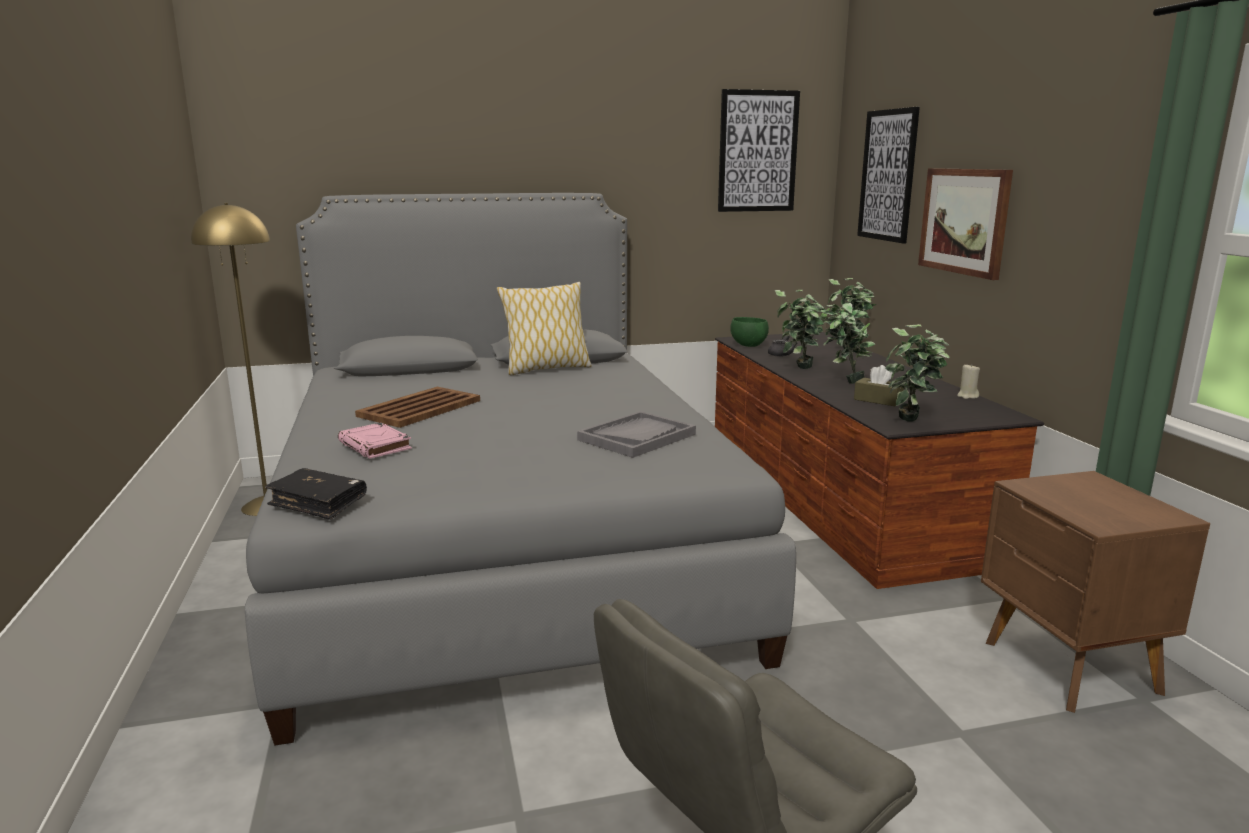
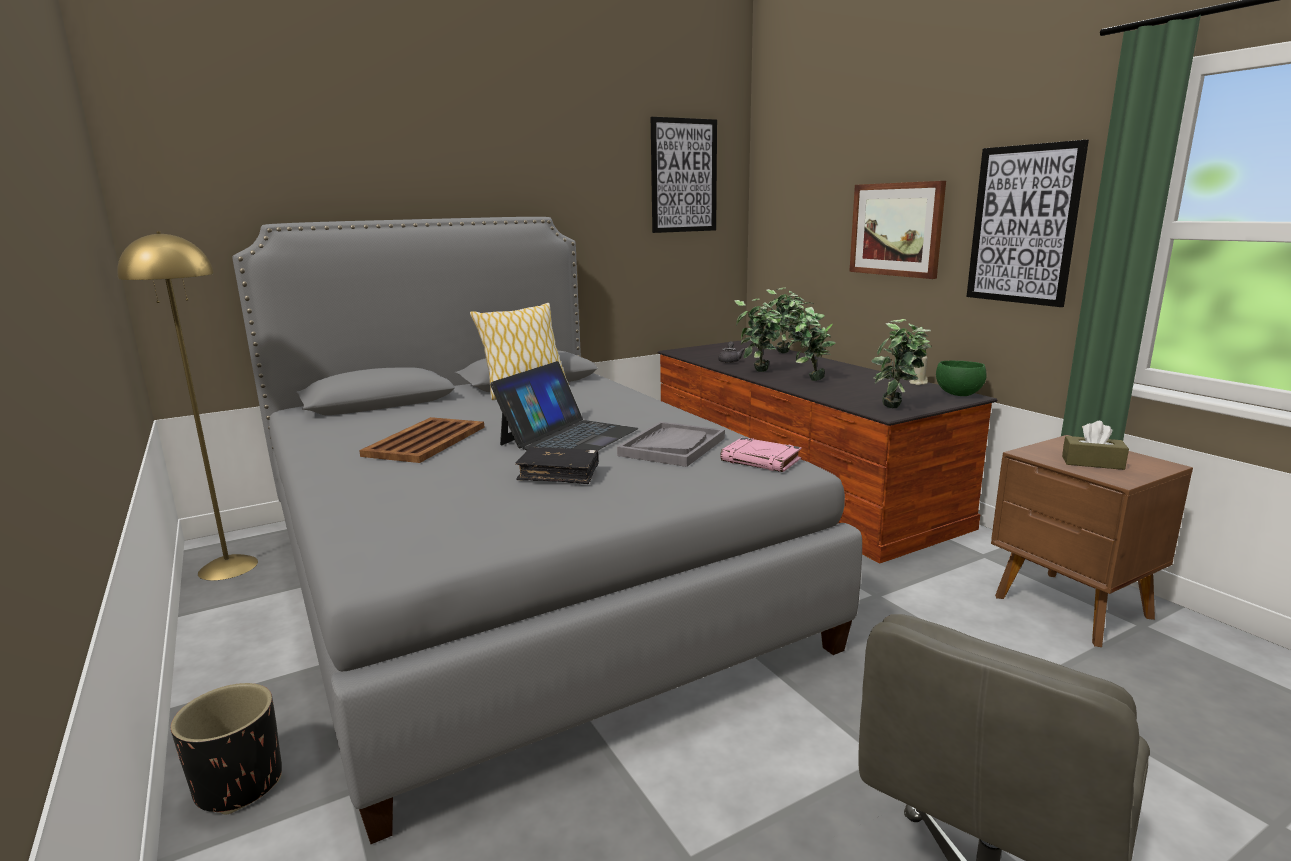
camera: 15 degrees left, 0 degrees up
black book [265,468,367,520] -> black book moved to [515,447,599,484]
pink book [338,423,412,459] -> pink book moved to [720,437,802,472]
green bowl [730,317,769,347] -> green bowl moved to [936,360,987,396]
brown tissue box [854,365,904,406] -> brown tissue box moved to [1062,421,1129,470]
picture [857,107,920,244] -> picture moved to [967,140,1089,307]
none -> black planter [171,683,282,815]
none -> laptop [490,361,638,450]

